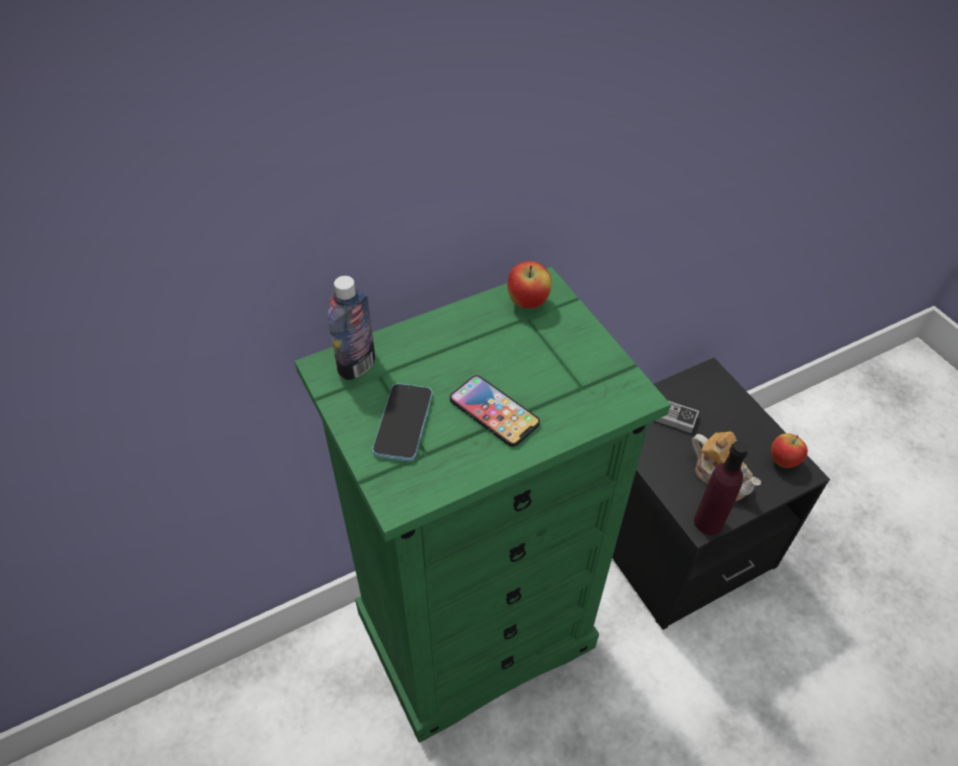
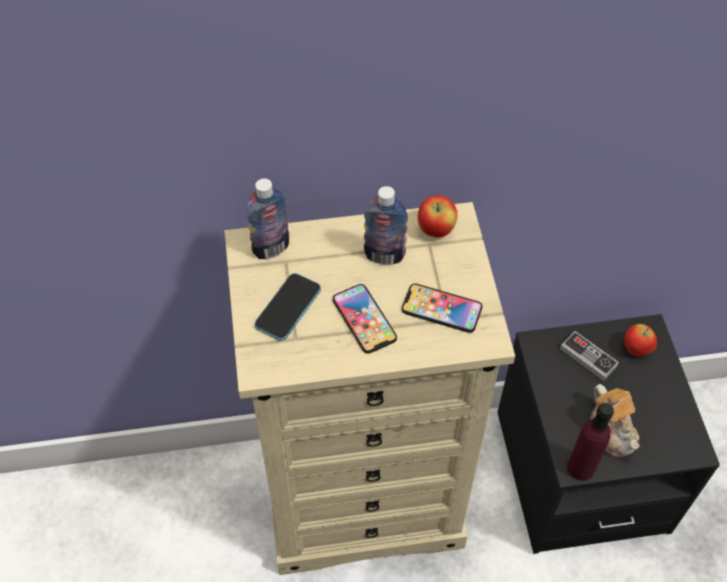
camera: 20 degrees right, 5 degrees up
green dresser [295,267,671,743] -> beige dresser [225,202,515,575]
apple [771,433,808,468] -> apple moved to [624,324,657,356]
none -> bottle [364,186,408,265]
none -> phone [402,283,482,333]

